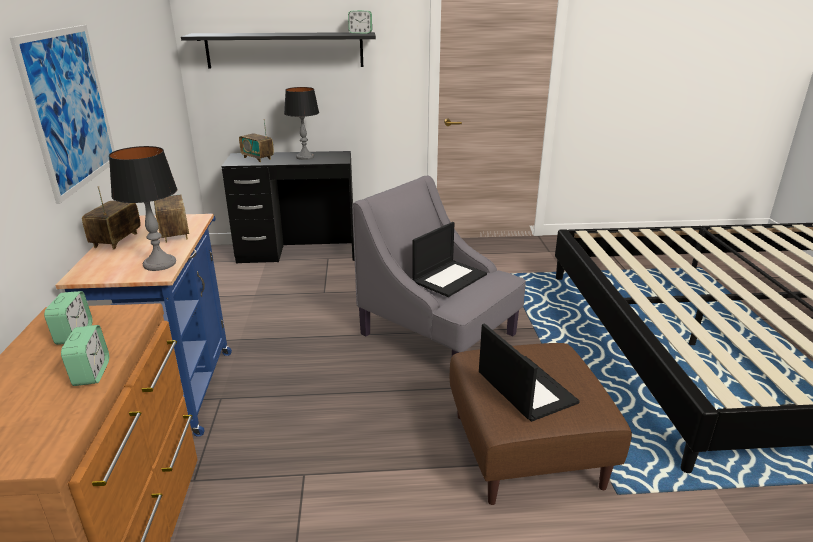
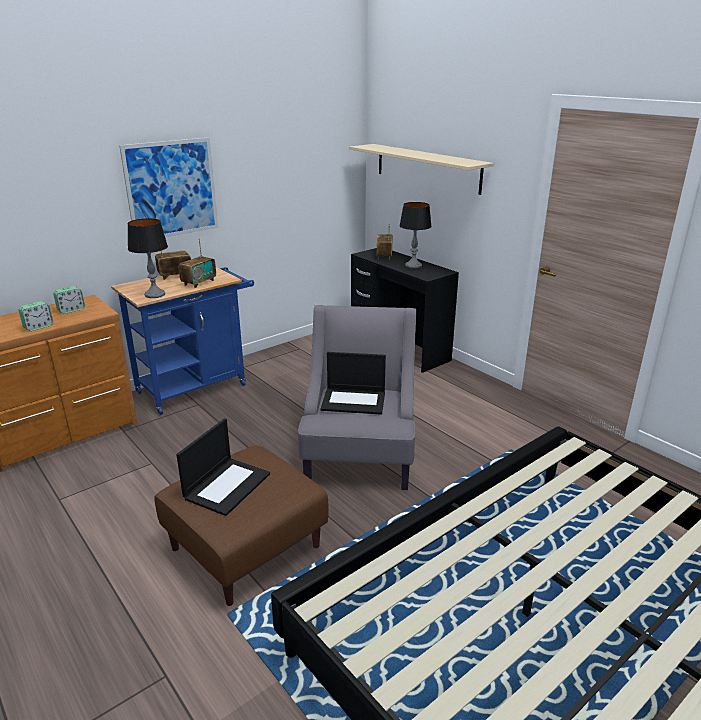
camera: 55 degrees right, 0 degrees up
black shelf [181,32,376,68] -> beige shelf [349,144,494,195]
alarm clock [348,10,372,34] -> none

